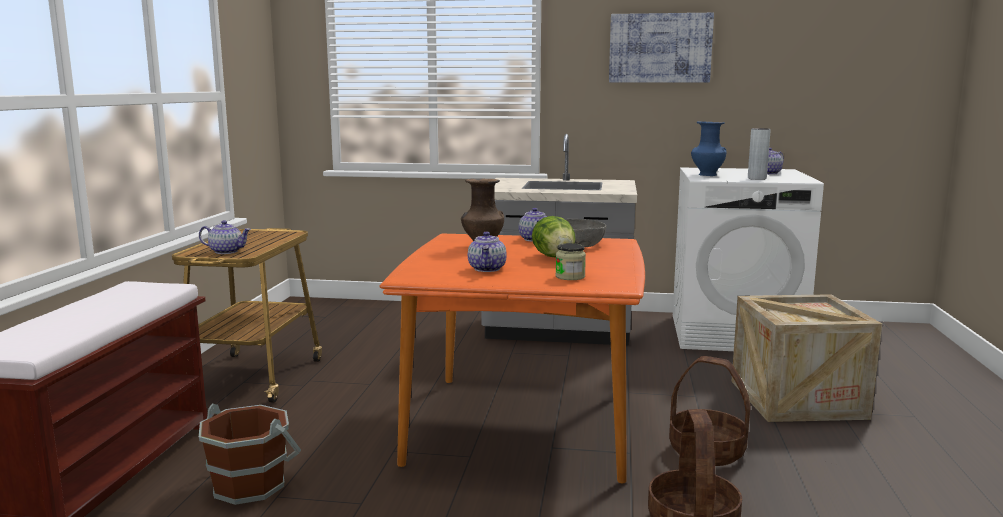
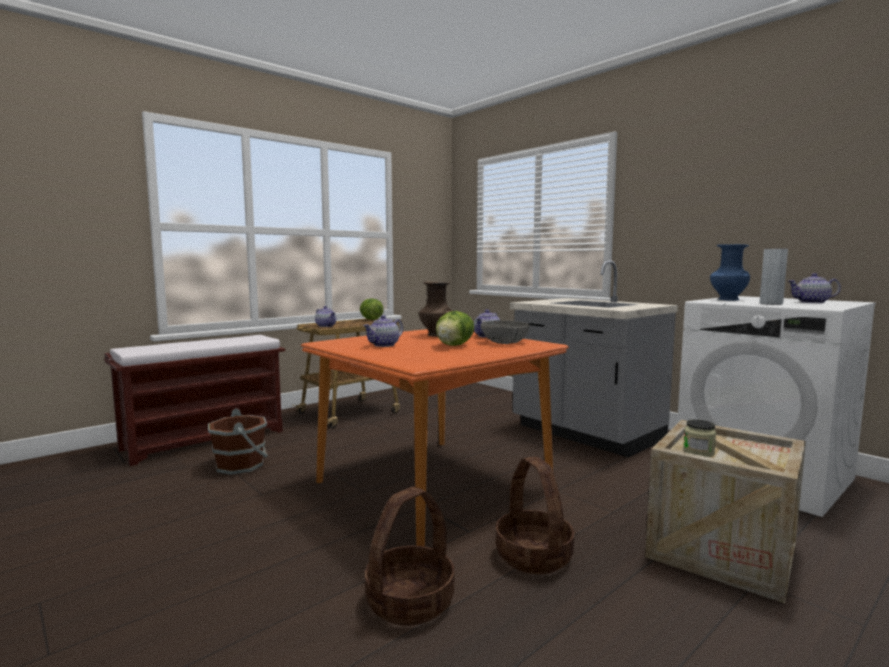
camera: 40 degrees right, 5 degrees down
jar [556,243,586,280] -> jar moved to [683,419,716,457]
picture [609,13,714,83] -> none
none -> lettuce [360,298,384,320]

